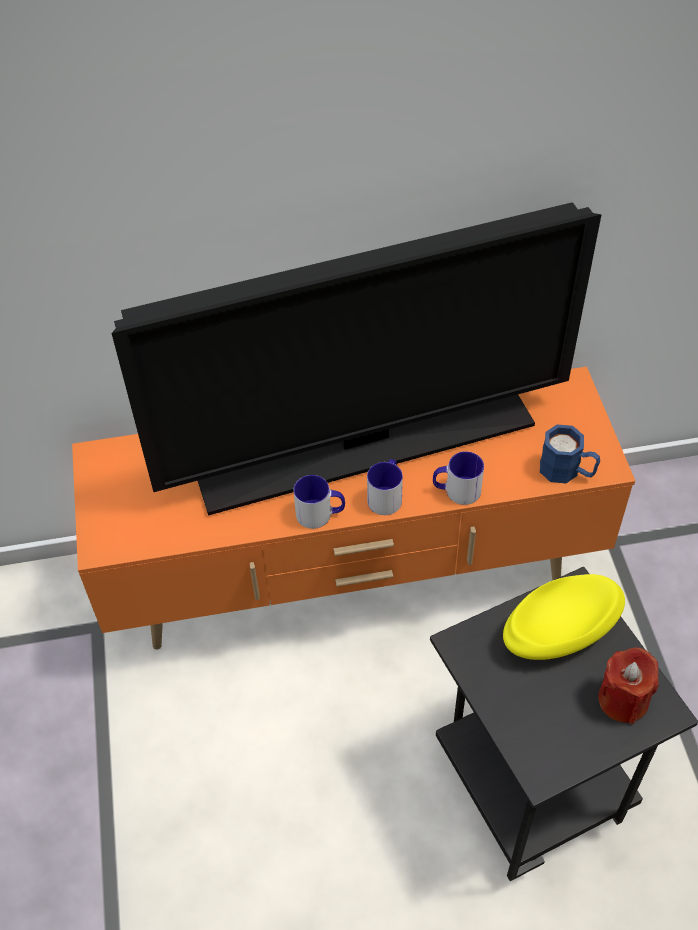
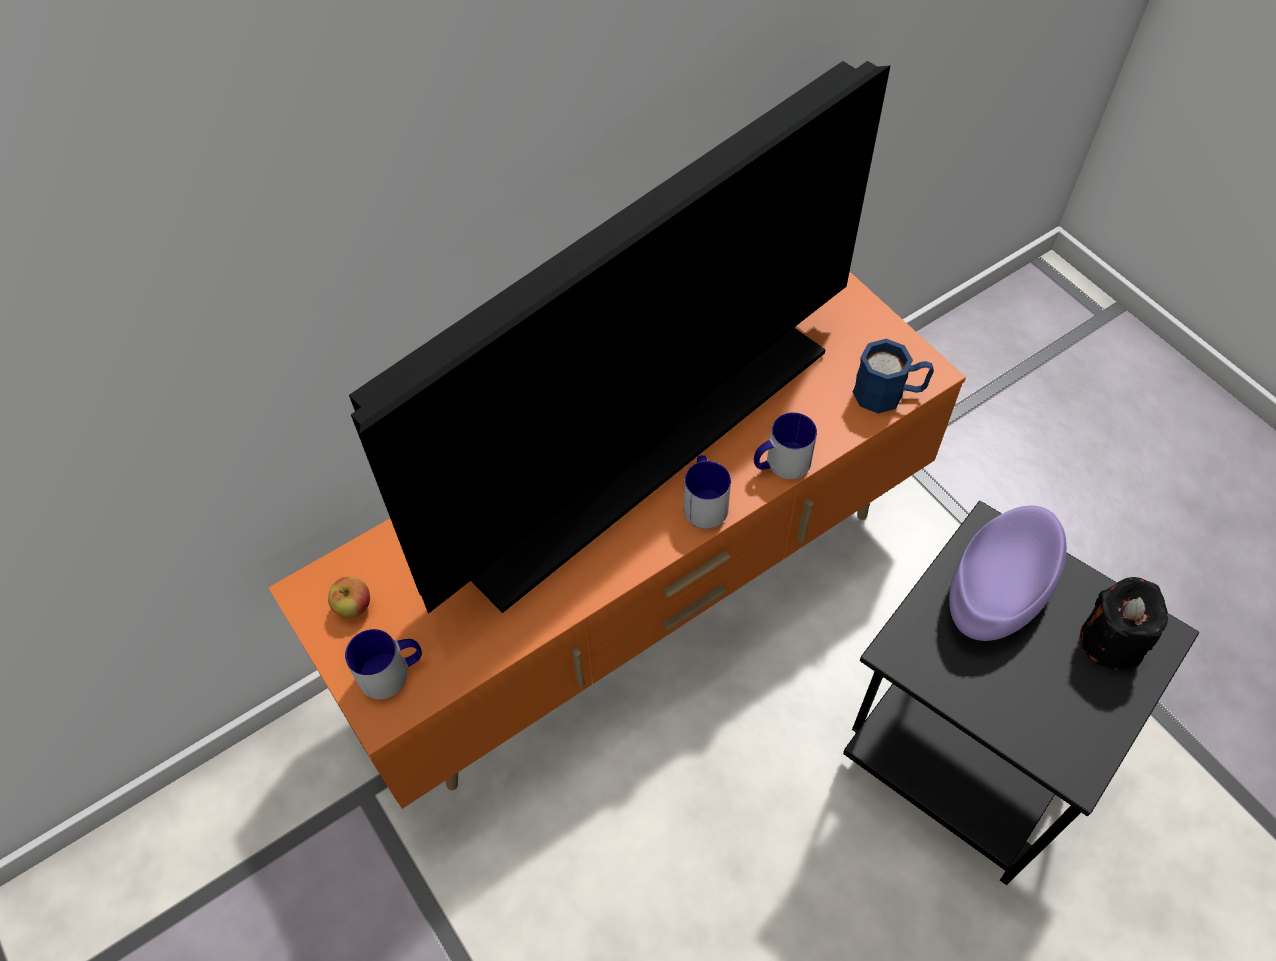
camera: 25 degrees left, 5 degrees up
mug [293,475,345,529] -> mug moved to [345,629,422,699]
yellow bowl [503,574,625,660] -> purple bowl [949,506,1067,641]
red candle [598,647,659,724] -> black candle [1080,577,1168,670]
none -> apple [328,577,370,618]

